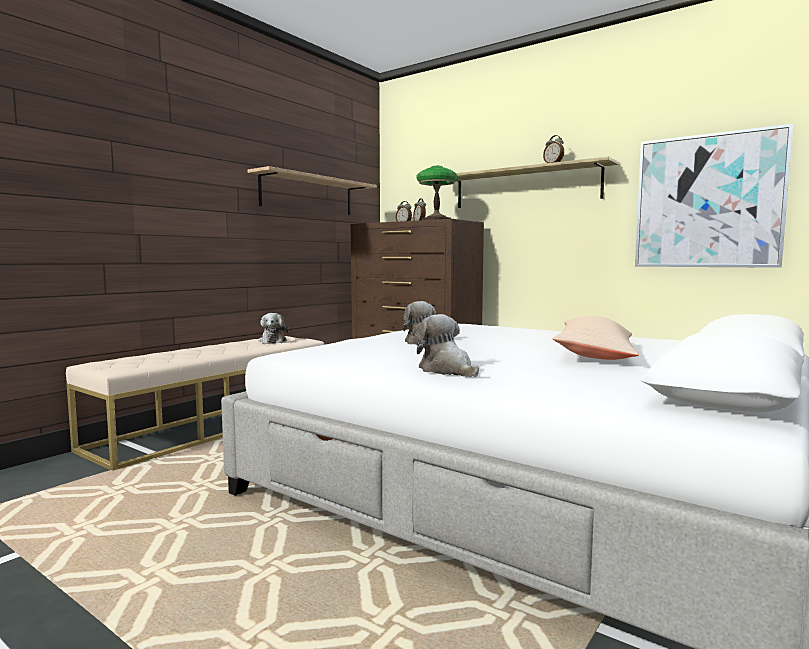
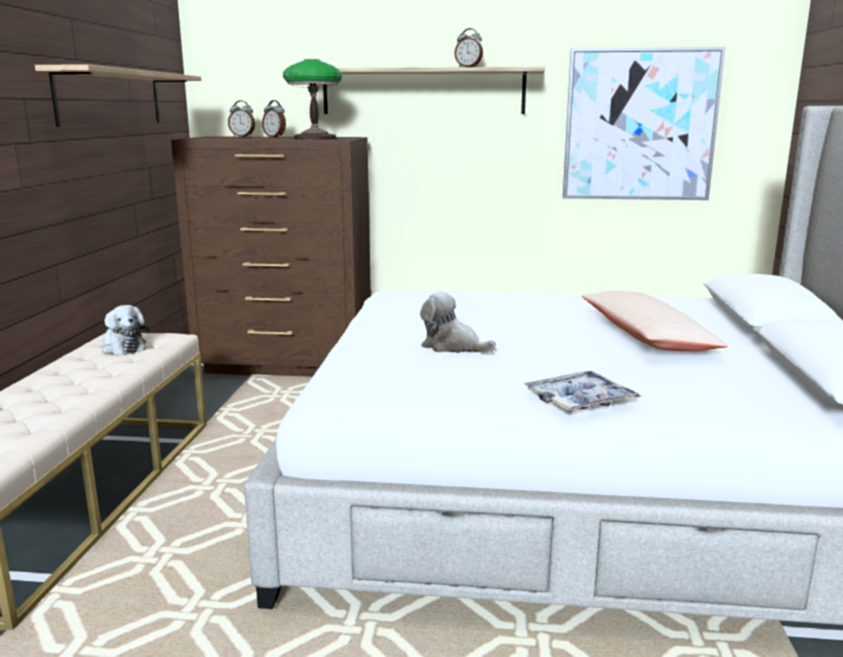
camera: 30 degrees left, 10 degrees up
plush toy [417,314,479,377] -> tray [524,371,641,412]

